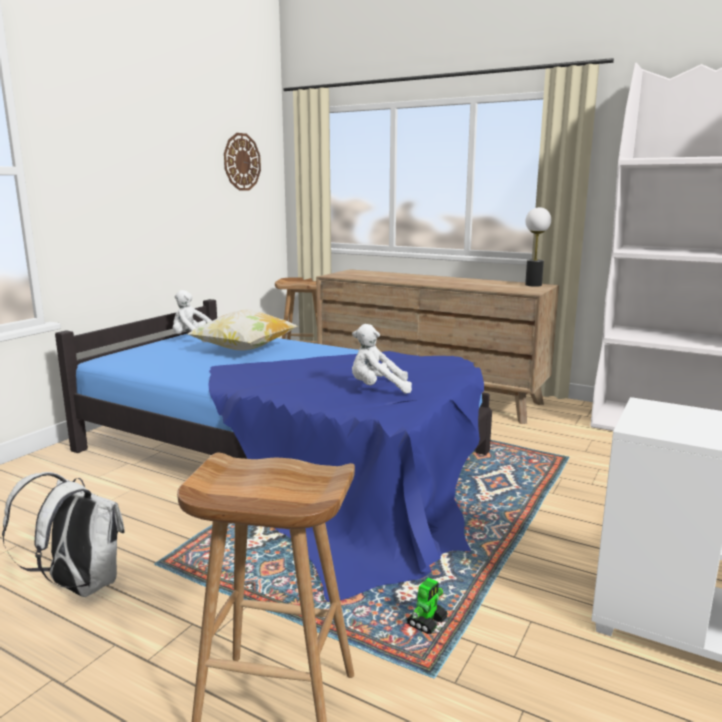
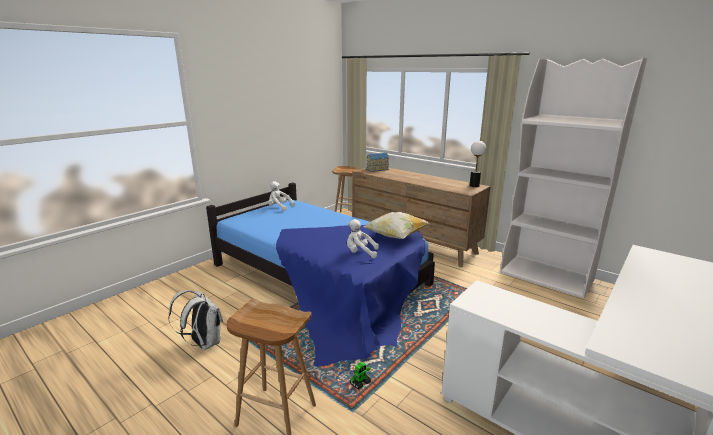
camera: 10 degrees right, 5 degrees up
pillow [188,309,299,351] -> pillow moved to [363,212,430,239]
wall clock [224,133,261,191] -> none
none -> toy house [366,153,389,172]

